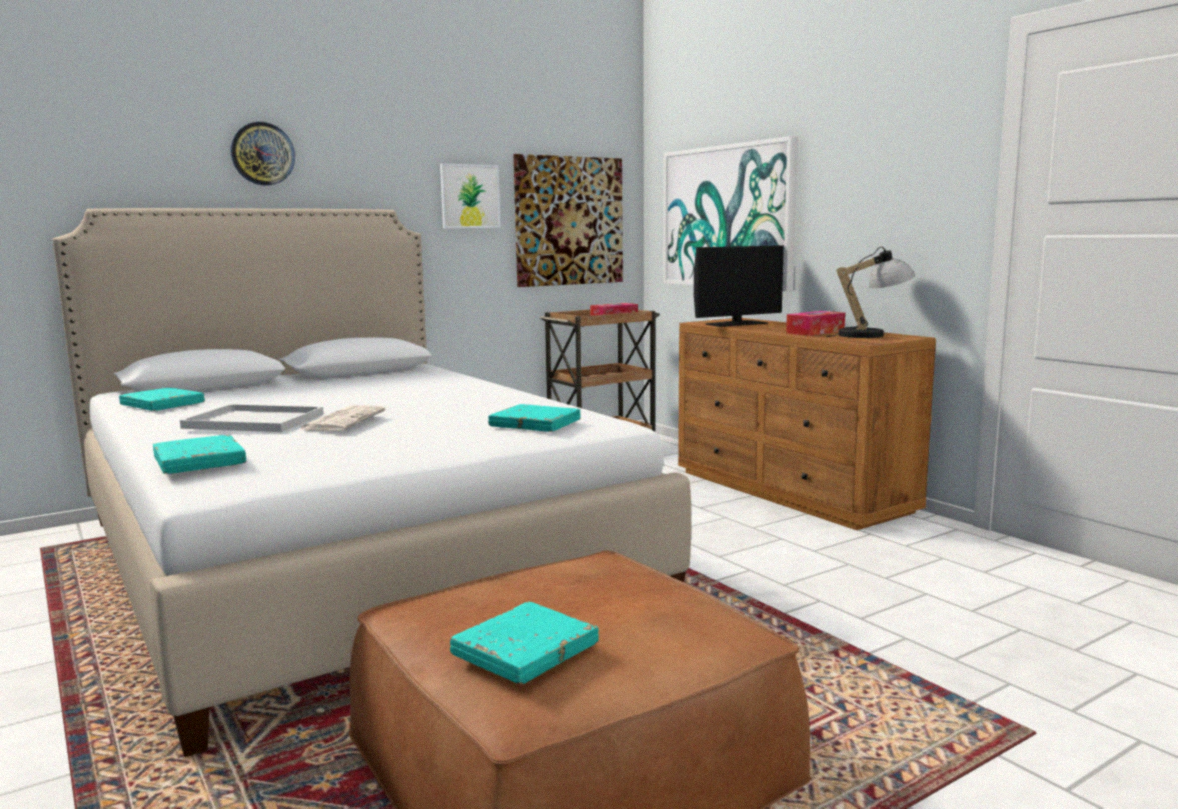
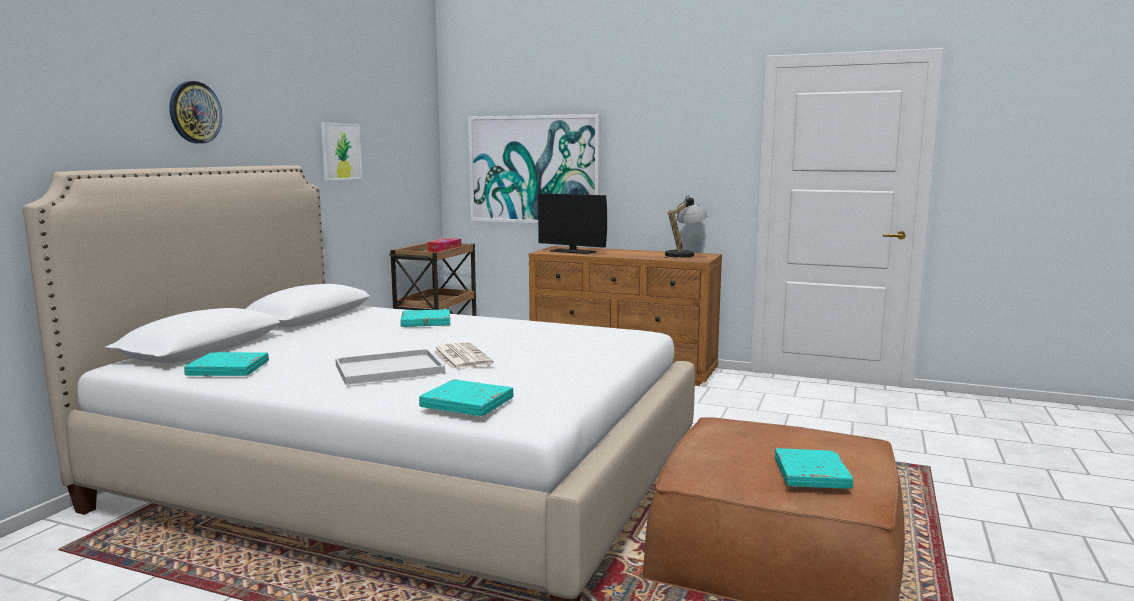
camera: 35 degrees left, 0 degrees up
turquoise book [488,404,581,432] -> turquoise book moved to [400,309,450,327]
picture [513,154,623,287] -> none
monitor [694,245,784,327] -> monitor turned 90 degrees clockwise [538,193,607,254]
tissue box [786,311,845,336] -> none

